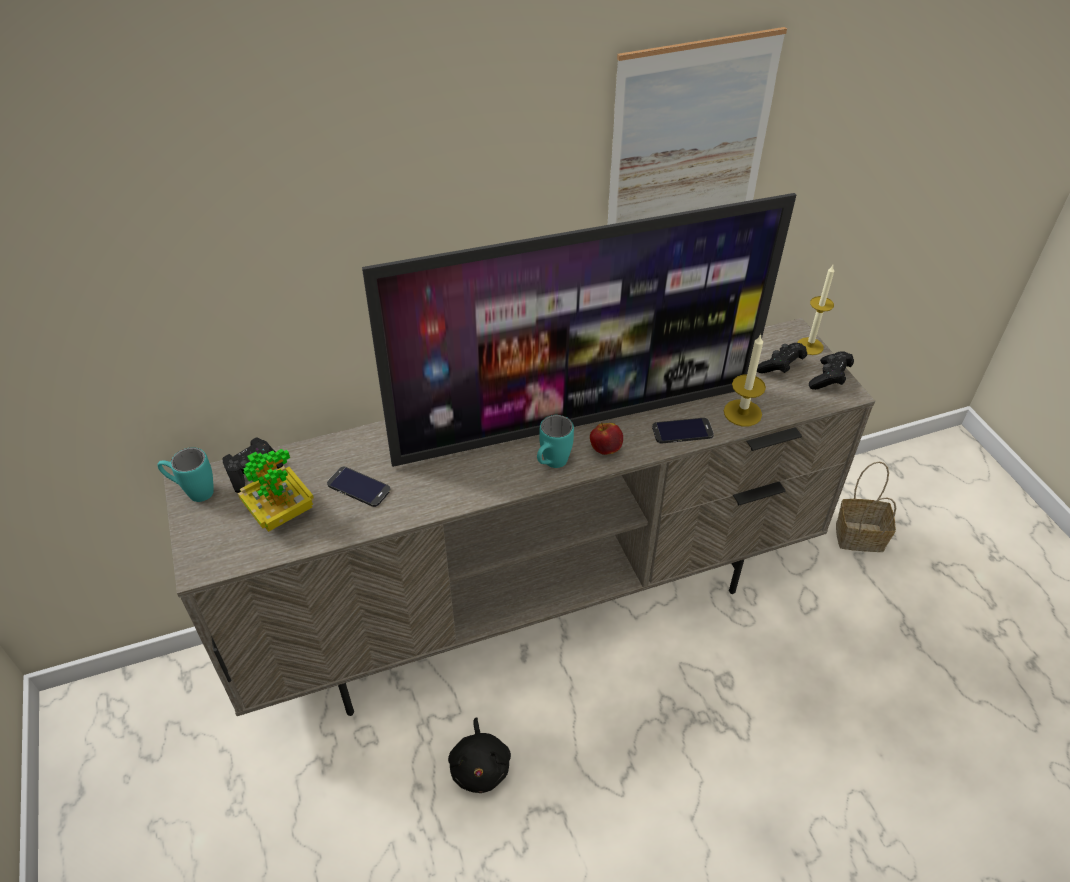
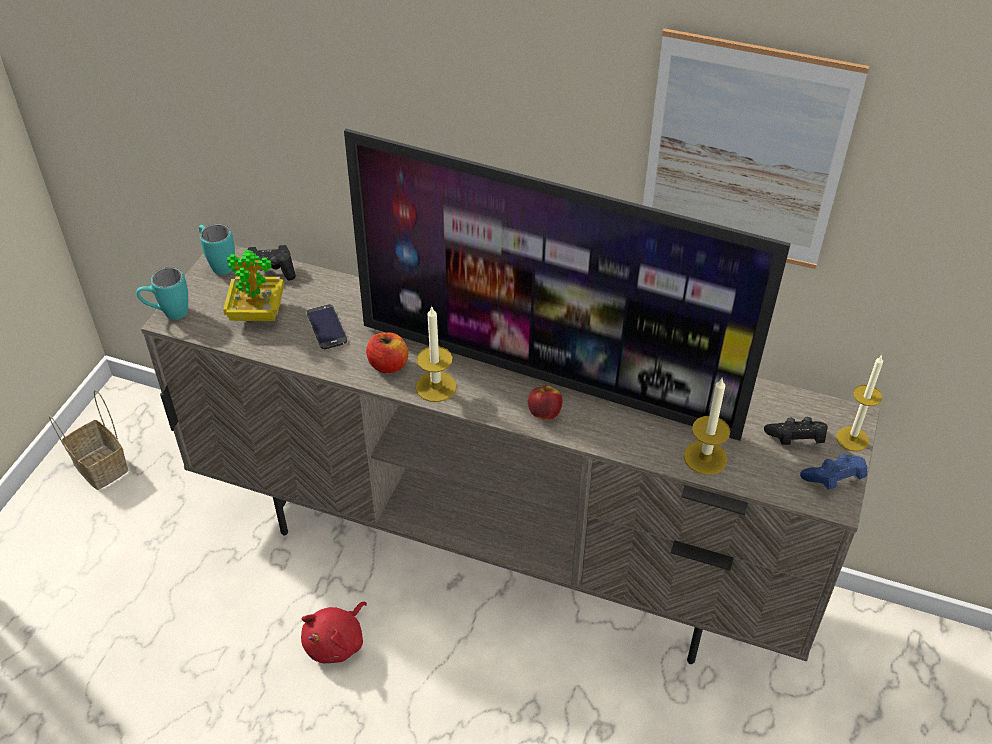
camera: 40 degrees right, 0 degrees up
black plush toy [448,717,511,793] -> red plush toy [301,602,367,663]
turquoise mug [537,415,574,468] -> turquoise mug moved to [136,267,188,320]
phone [652,418,714,443] -> none
black game controller [809,351,854,390] -> blue game controller [800,454,867,490]
basket [836,462,896,552] -> basket moved to [49,390,129,490]
none -> apple [366,332,408,373]
none -> candle [416,306,457,402]

